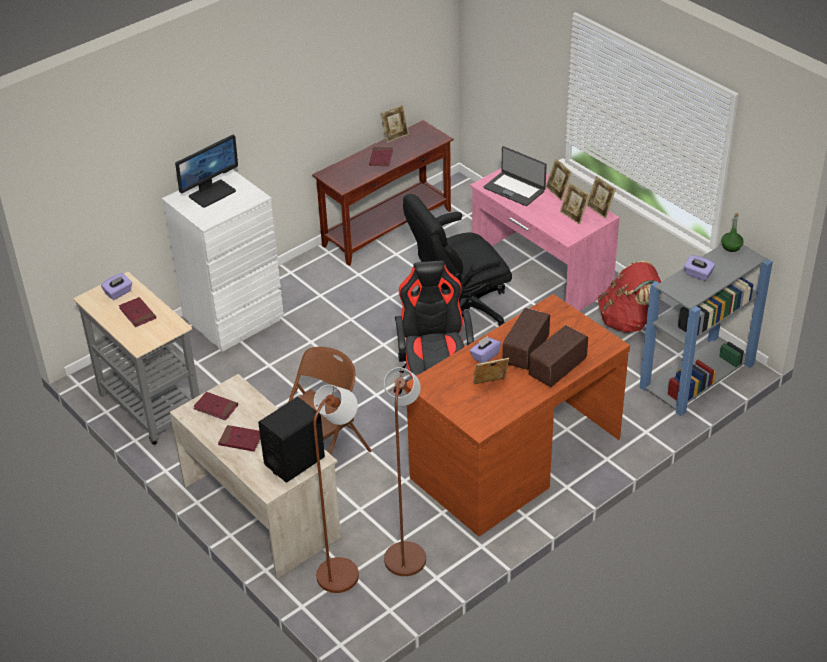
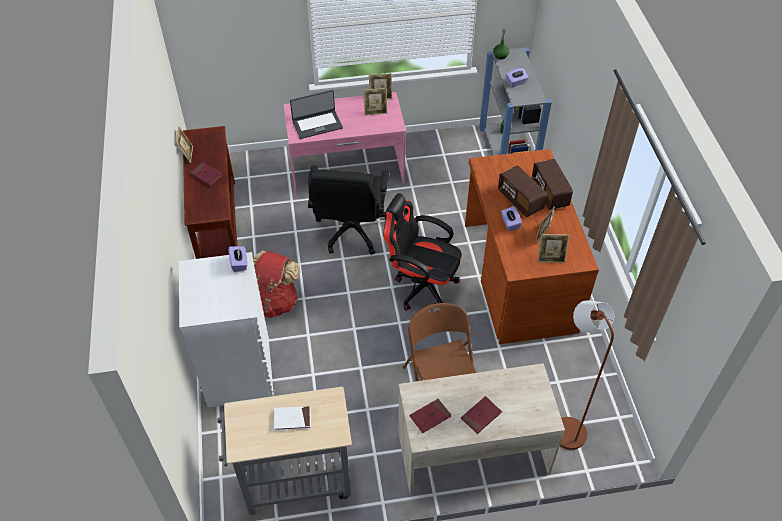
camera: 60 degrees left, 10 degrees up
purple tissue box [101,273,132,300] -> purple tissue box moved to [229,246,247,272]
red book [119,297,156,327] -> white book [274,406,311,431]
monitor [175,135,238,208] -> none
black speaker [258,397,325,483] -> none
brown floor lamp [384,367,426,576] -> none
picture frame [546,158,572,201] -> picture frame moved to [538,234,569,263]
red backpack [598,261,663,332] -> red backpack moved to [253,251,301,318]

